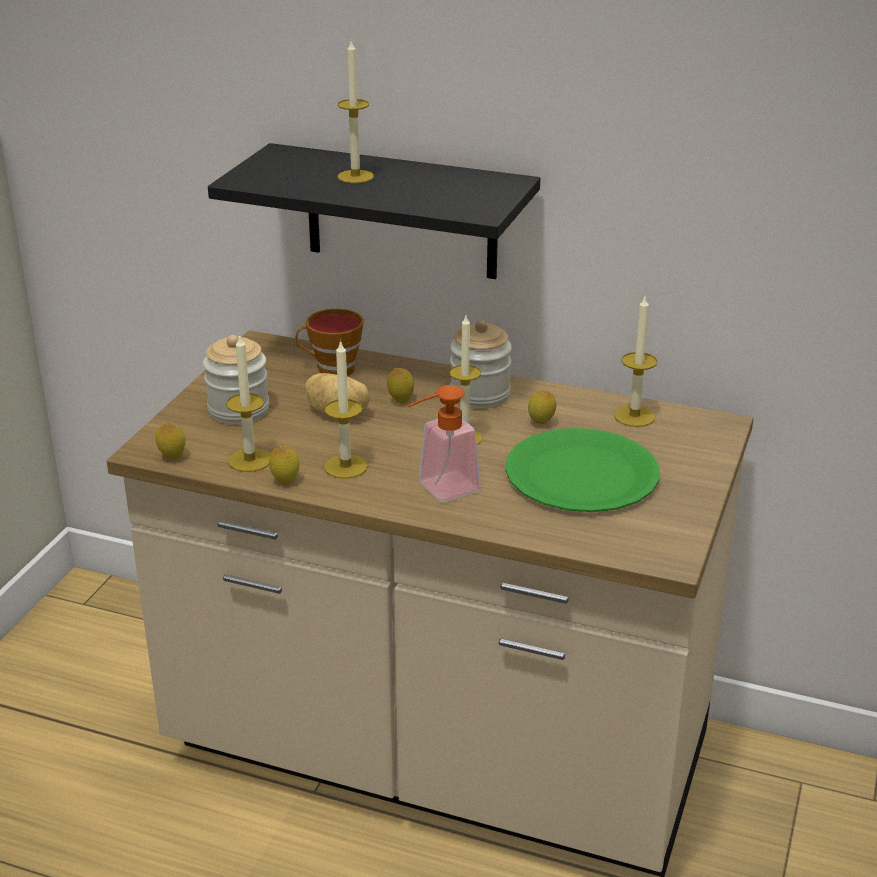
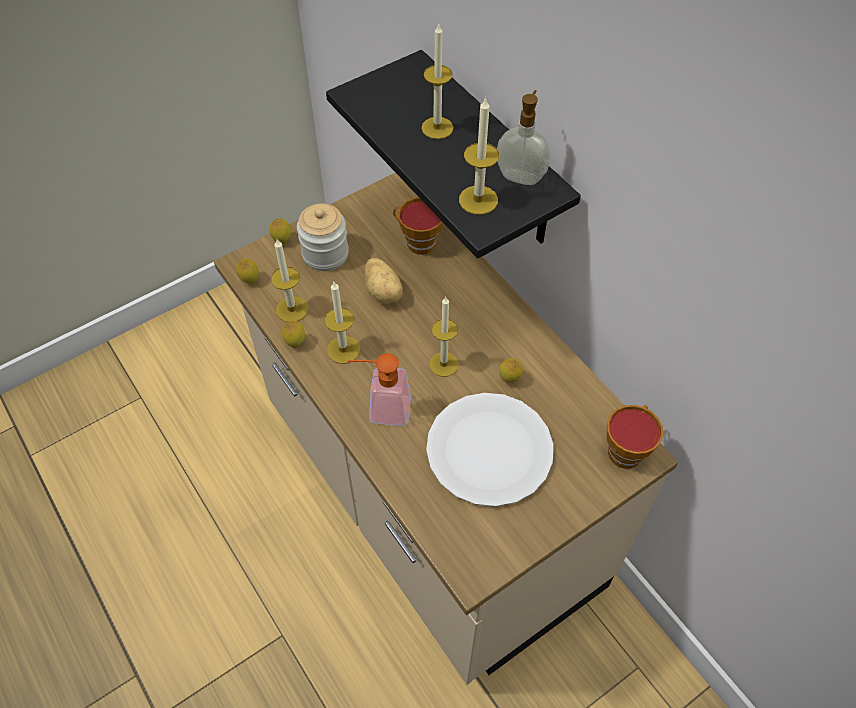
camera: 35 degrees right, 25 degrees up
lemon [387,368,414,404] -> lemon moved to [269,219,291,245]
jar [450,320,512,409] -> none
green plate [505,428,659,512] -> white plate [426,393,553,507]
candle [614,297,657,427] -> candle moved to [459,97,499,215]
none -> soap dispenser [497,90,550,185]
none -> cup [607,405,663,469]

